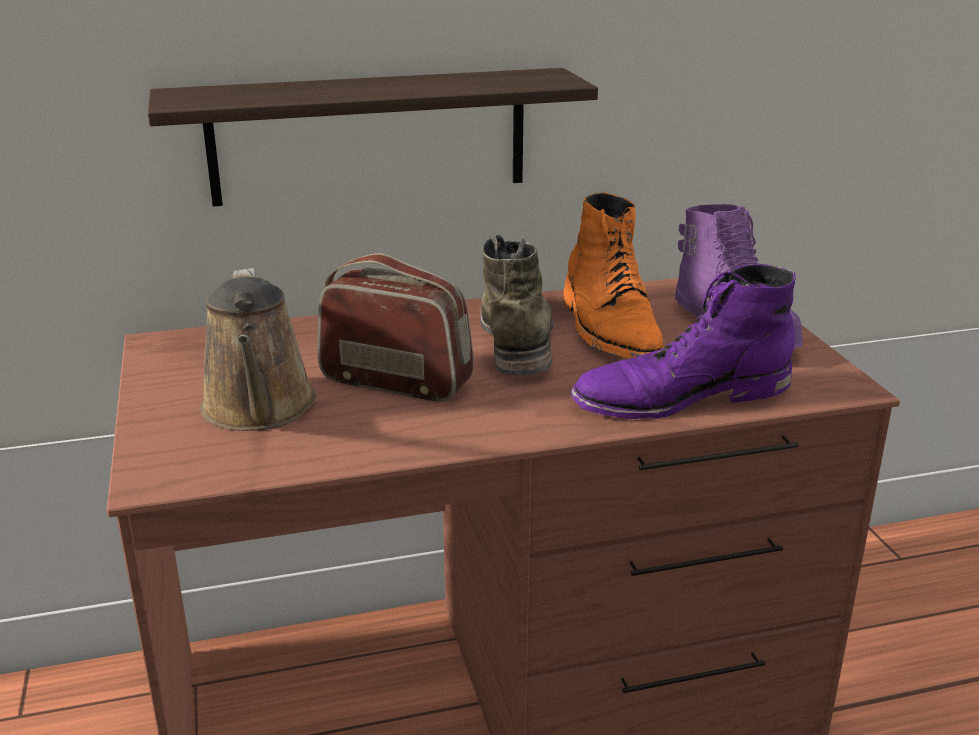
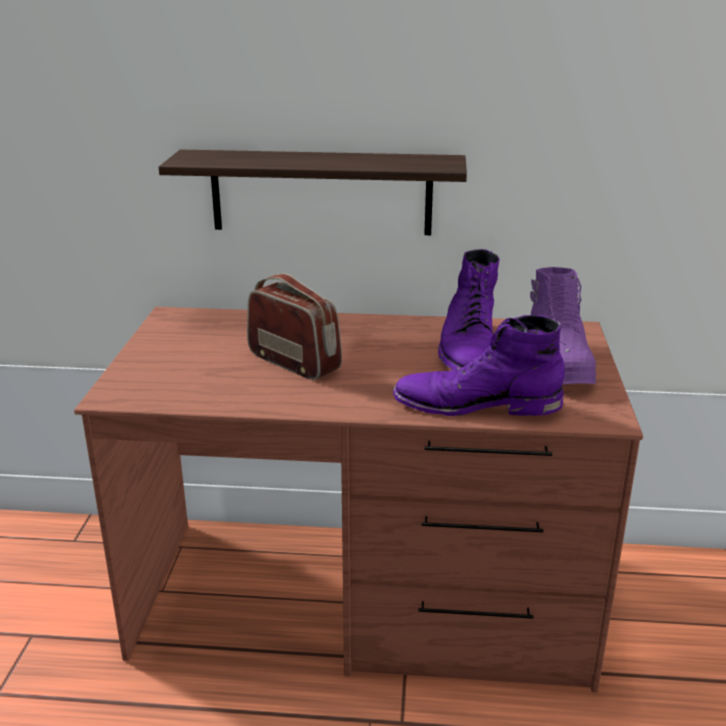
camera: 20 degrees right, 0 degrees up
brown watering can [200,268,316,431] -> none
green boot [480,234,554,376] -> none
orange boot [563,192,664,359] -> purple boot [438,249,499,370]

